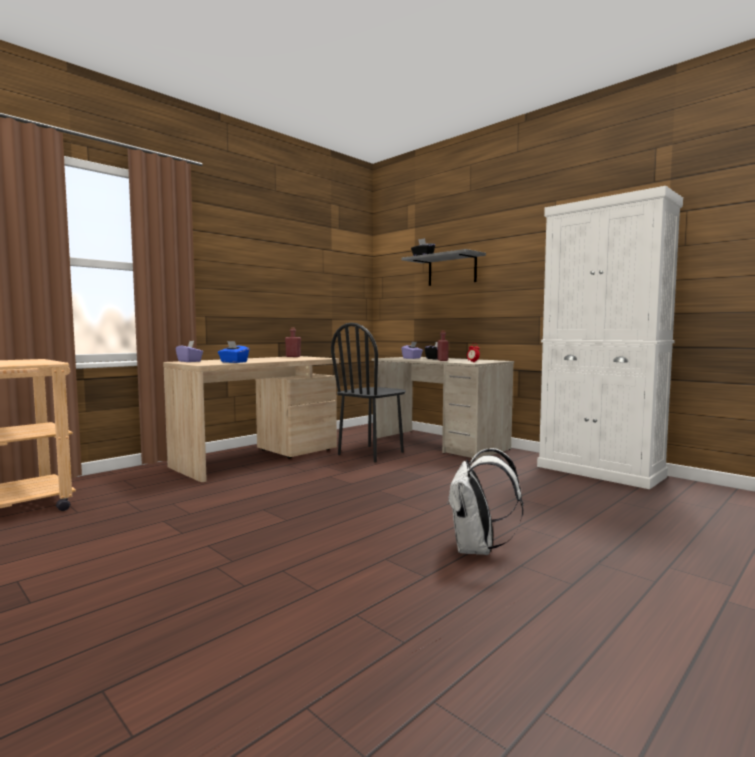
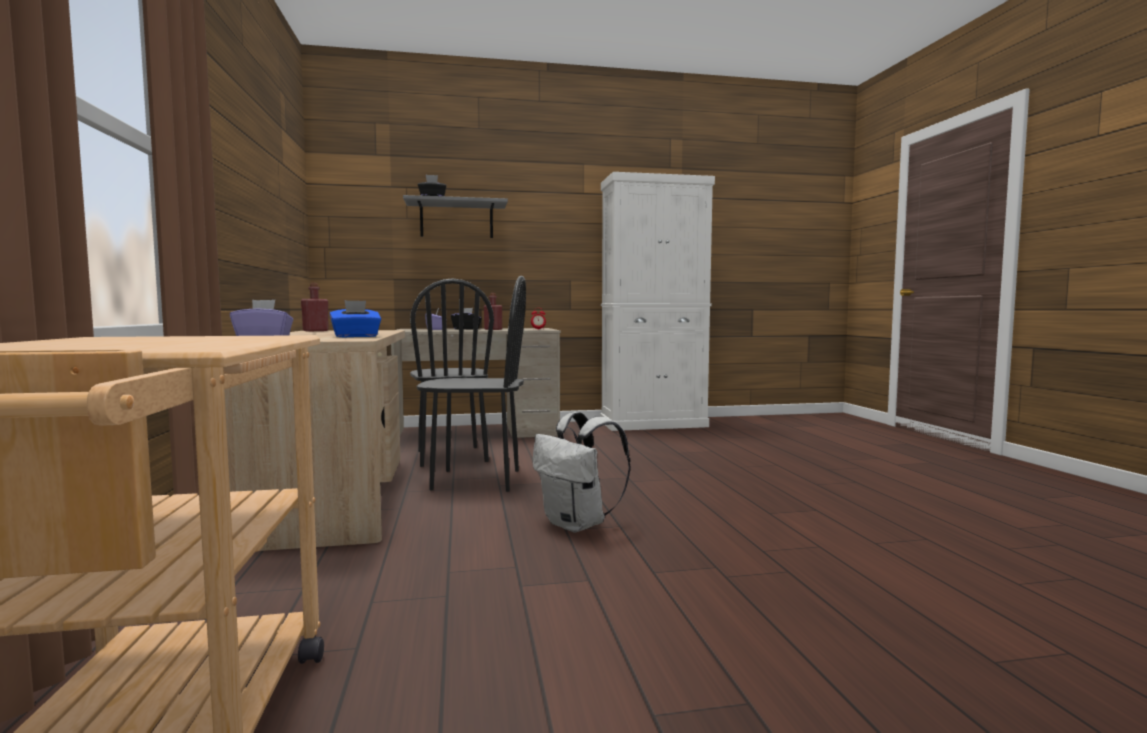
camera: 55 degrees left, 0 degrees up
white backpack [447,448,524,555] -> white backpack moved to [532,412,631,532]
none -> black chair [416,276,526,492]

